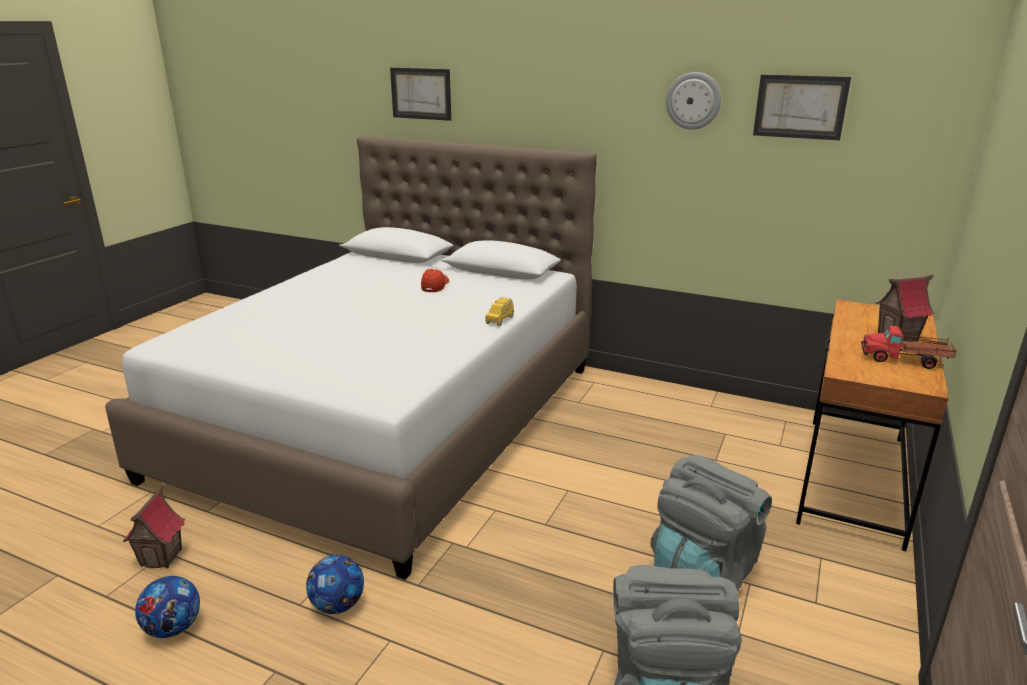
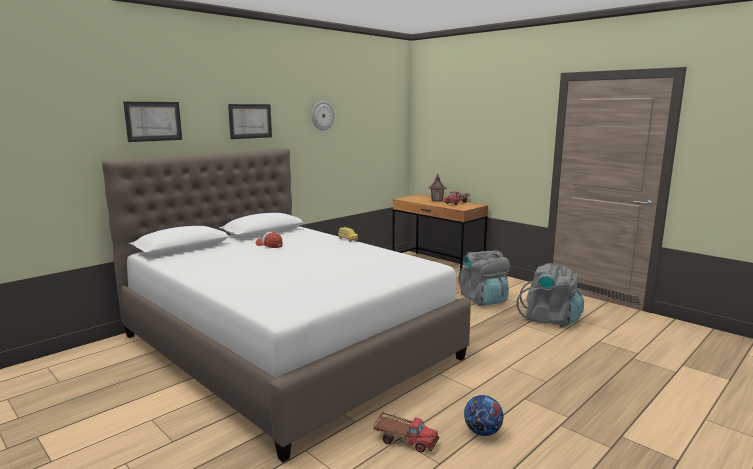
camera: 70 degrees left, 10 degrees down
toy house [123,484,185,568] -> toy truck [373,413,439,452]
football [306,555,364,614] -> none
picture [753,75,851,140] -> picture moved to [228,104,272,139]

